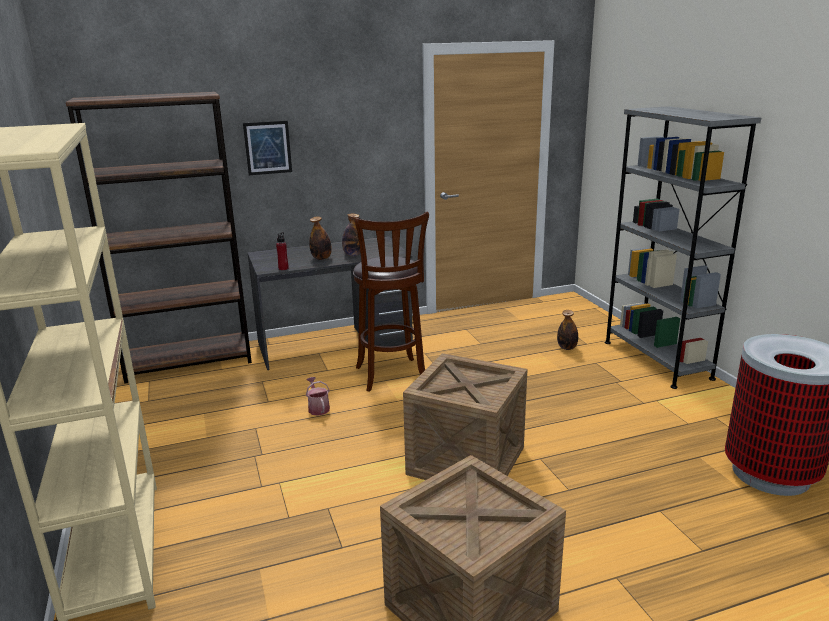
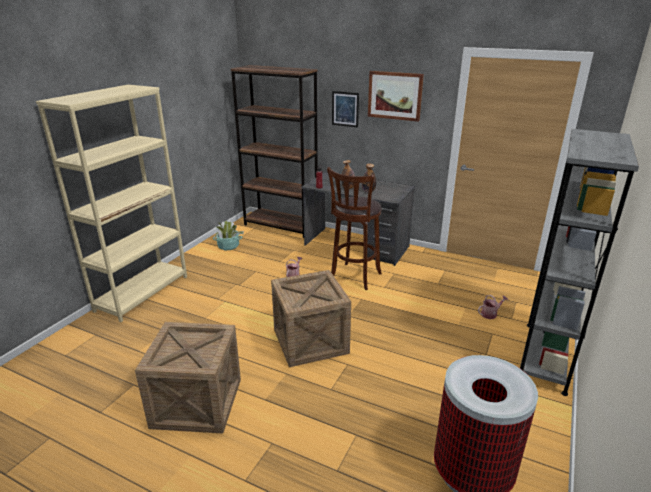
camera: 45 degrees right, 5 degrees up
bottle [557,310,578,350] -> watering can [478,295,508,319]
none -> potted plant [213,220,244,250]
none -> picture [368,71,424,122]

